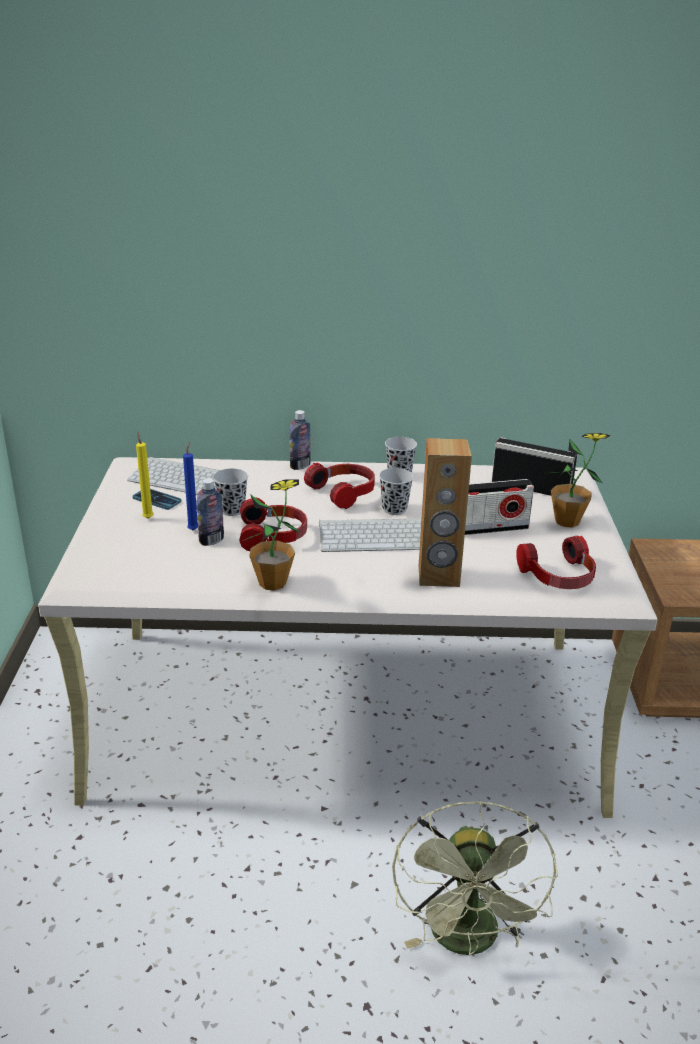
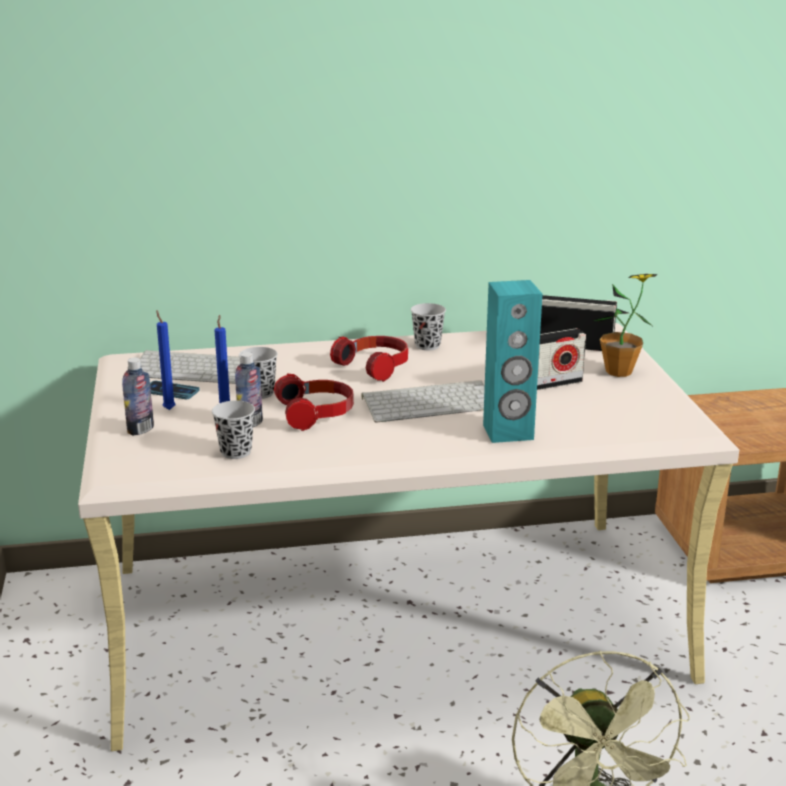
camera: 10 degrees left, 5 degrees down
yellow candle [136,432,154,519] -> blue candle [156,310,176,410]
potted plant [243,479,301,591] -> none
bottle [290,410,310,470] -> bottle moved to [122,358,154,436]
black cup [379,468,414,515] -> black cup moved to [212,401,255,459]
brown speaker [419,438,472,587] -> turquoise speaker [483,280,543,443]
headphones [516,535,596,589] -> none

